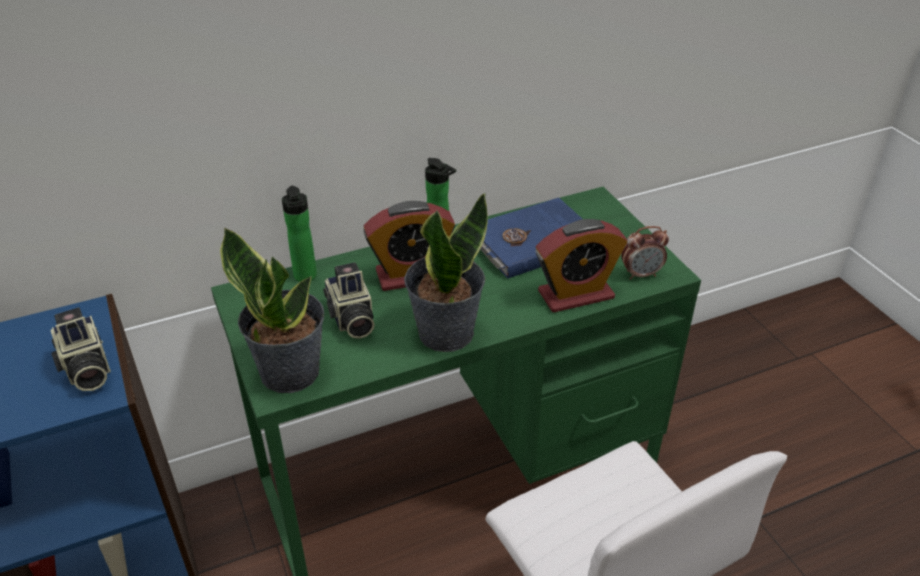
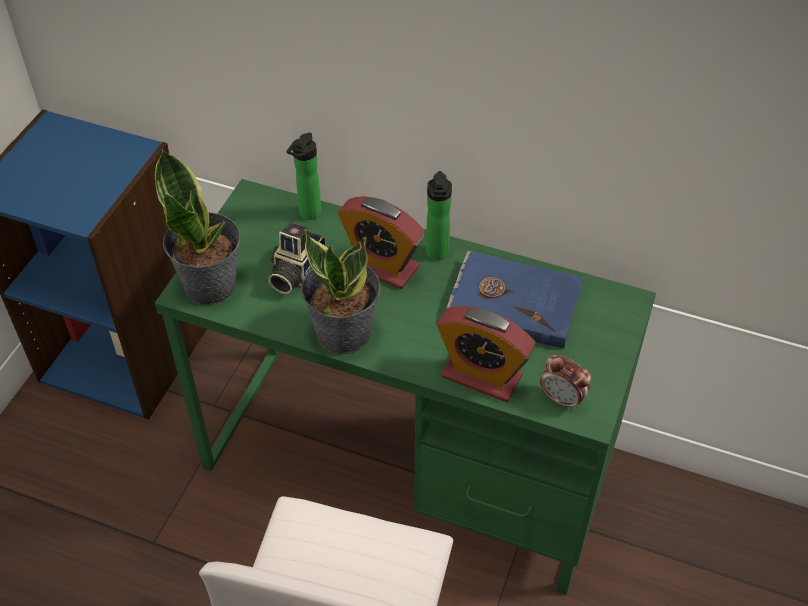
camera: 45 degrees right, 10 degrees up
camera [51,307,111,391] -> none

